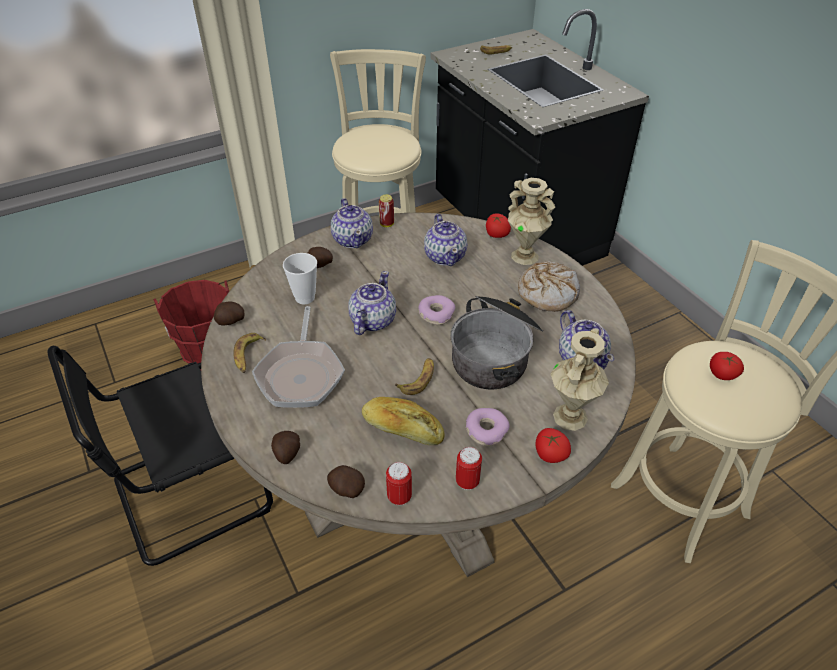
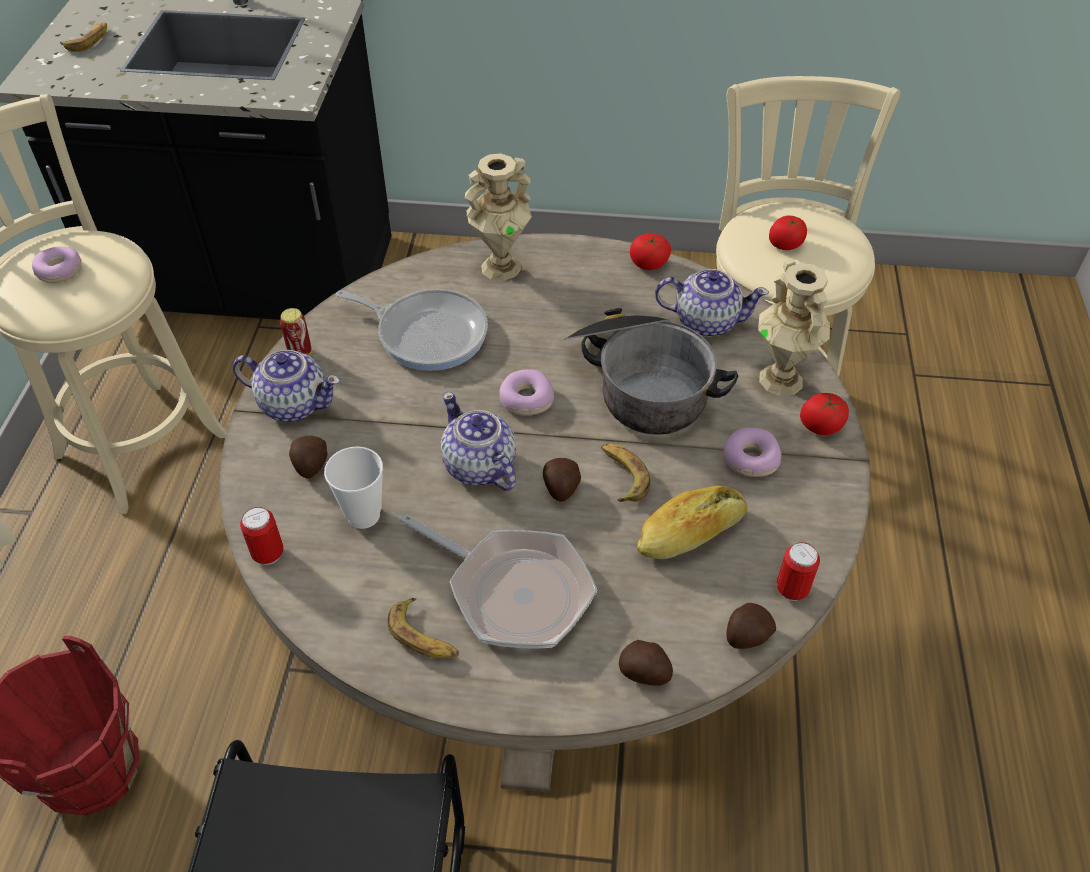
camera: 55 degrees left, 5 degrees up
potato [214,302,244,326] -> potato moved to [543,458,581,502]
teapot [424,214,467,266] -> frying pan [336,289,488,371]
can [456,447,482,490] -> can moved to [240,507,283,565]
tomato [486,213,511,238] -> tomato moved to [630,233,671,270]
bread [518,261,580,312] -> none
none -> donut [32,247,82,283]

